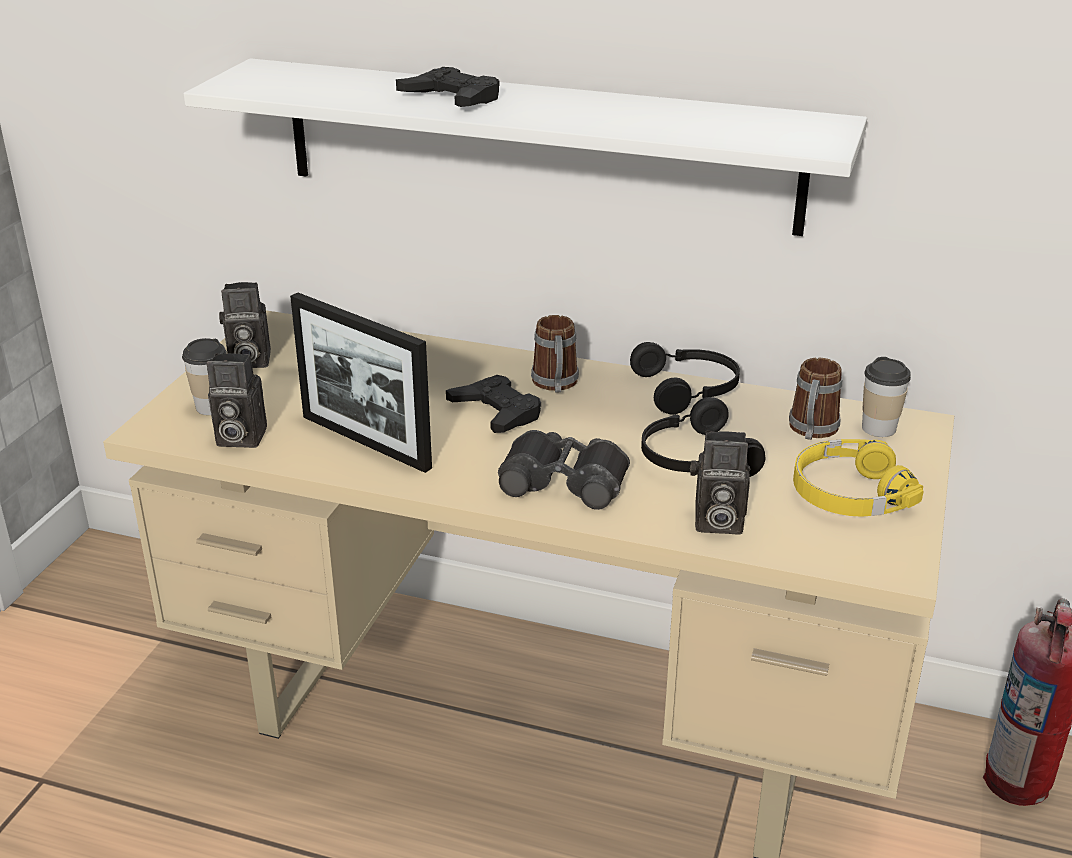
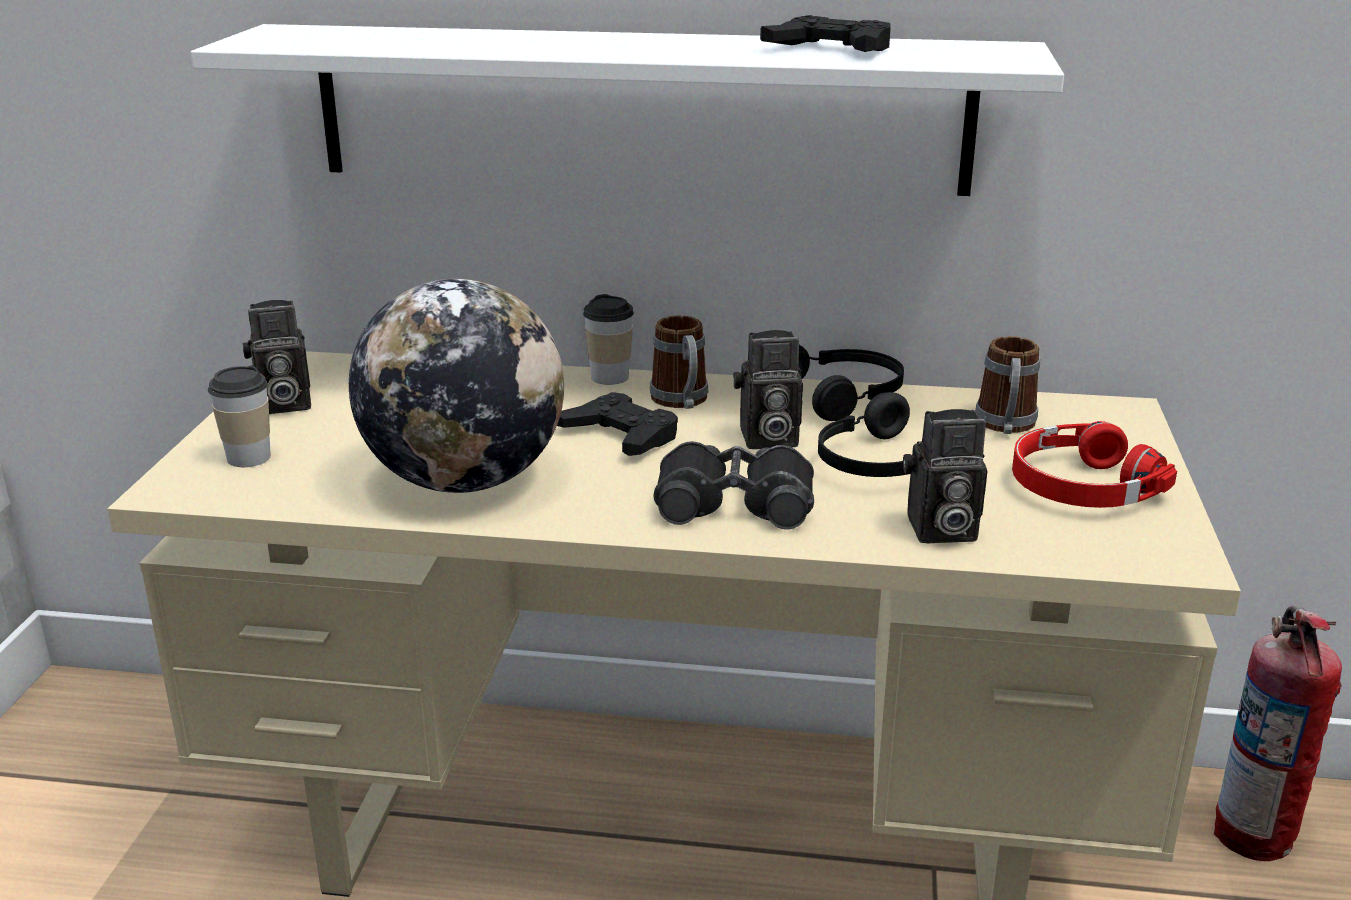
camera: 10 degrees left, 5 degrees down
camera [207,353,267,448] -> camera moved to [733,330,803,449]
picture frame [290,293,432,473] -> globe [349,279,564,493]
black game controller [396,67,500,107] -> black game controller moved to [760,15,891,52]
yellow headphones [793,439,924,517] -> red headphones [1012,421,1177,508]
cup [862,357,911,437] -> cup moved to [583,294,634,385]

